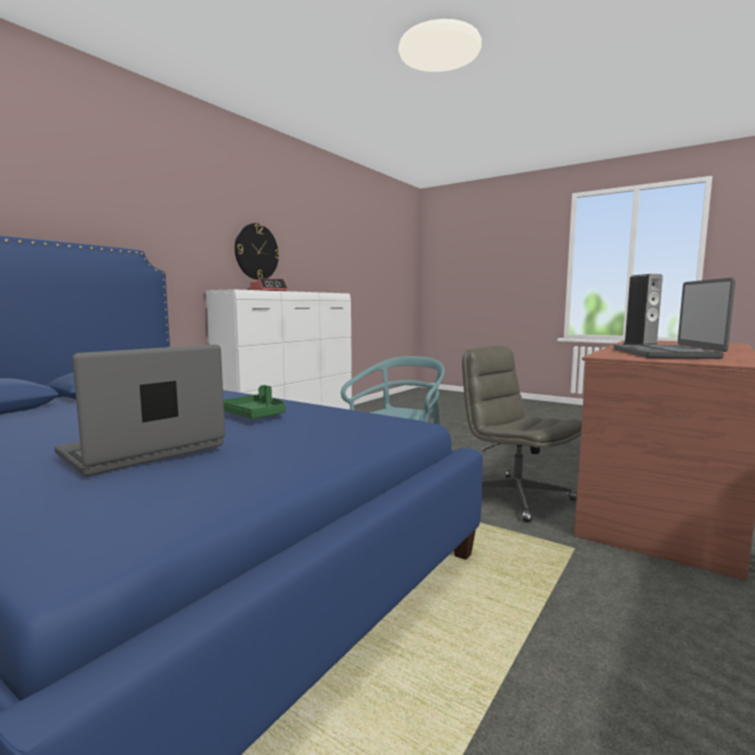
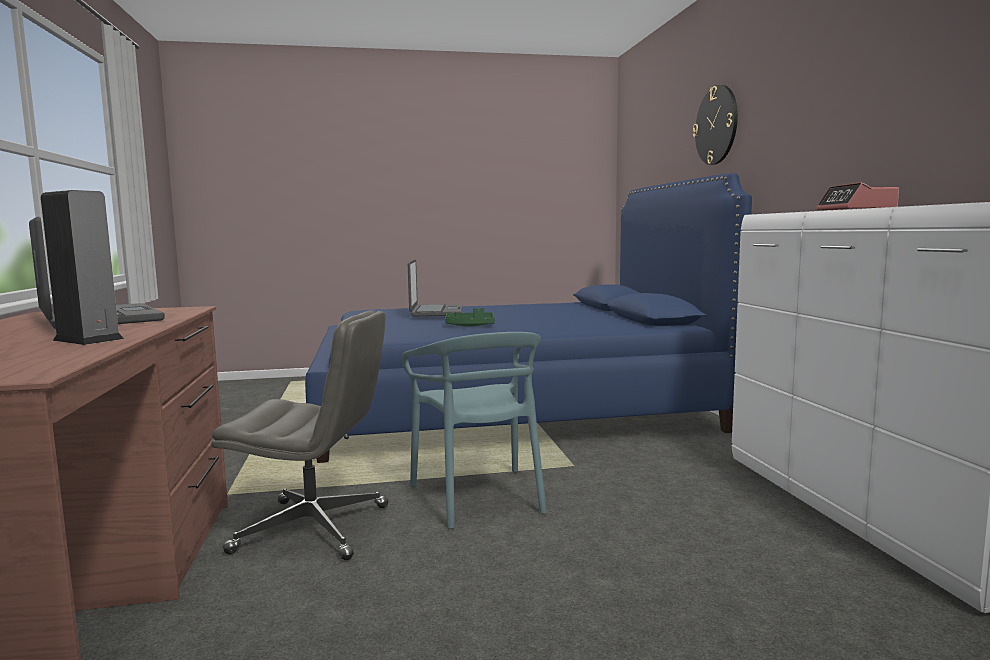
camera: 135 degrees right, 0 degrees up
wall clock [235,223,280,280] -> wall clock moved to [693,85,738,165]

